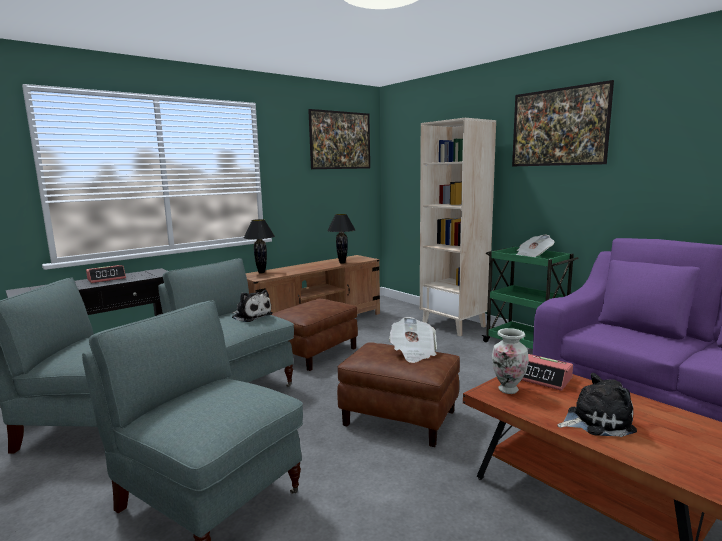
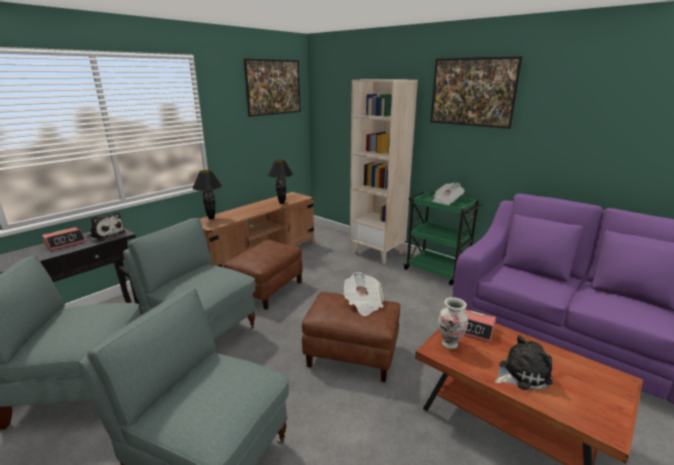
camera: 10 degrees left, 10 degrees up
plush toy [232,290,273,322] -> plush toy moved to [88,212,125,241]

